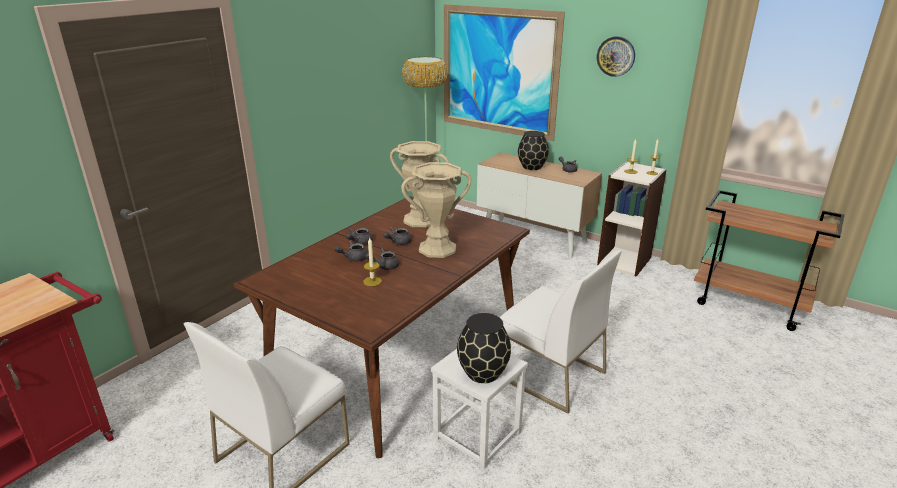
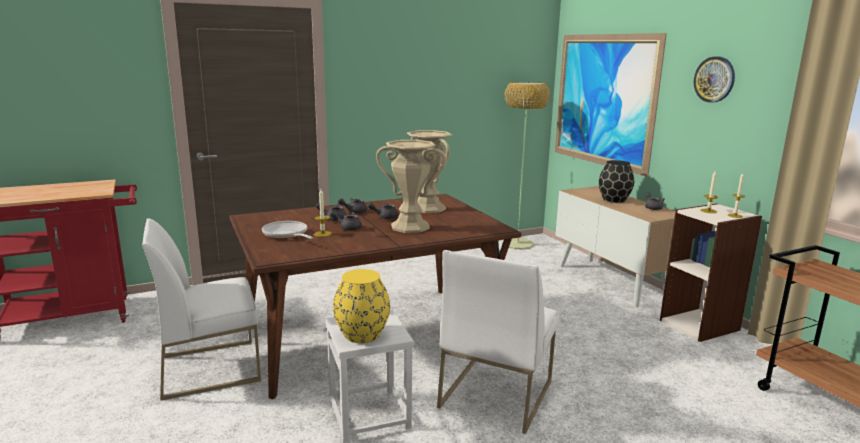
camera: 30 degrees right, 10 degrees down
black vase [457,313,511,383] -> yellow vase [333,269,390,343]
white chair [499,250,622,414] -> white chair turned 45 degrees clockwise [437,250,559,434]
none -> frying pan [262,221,313,239]

